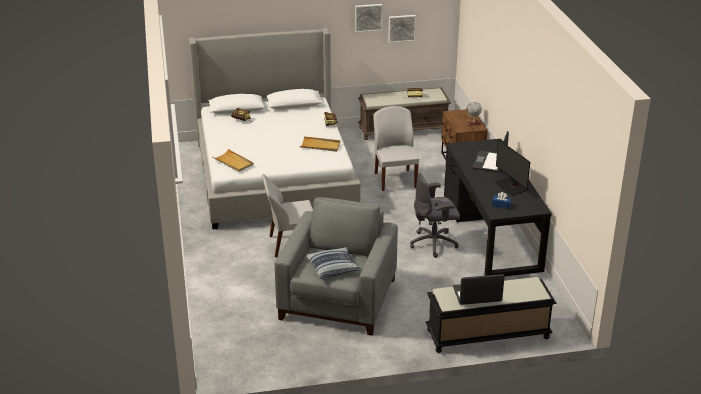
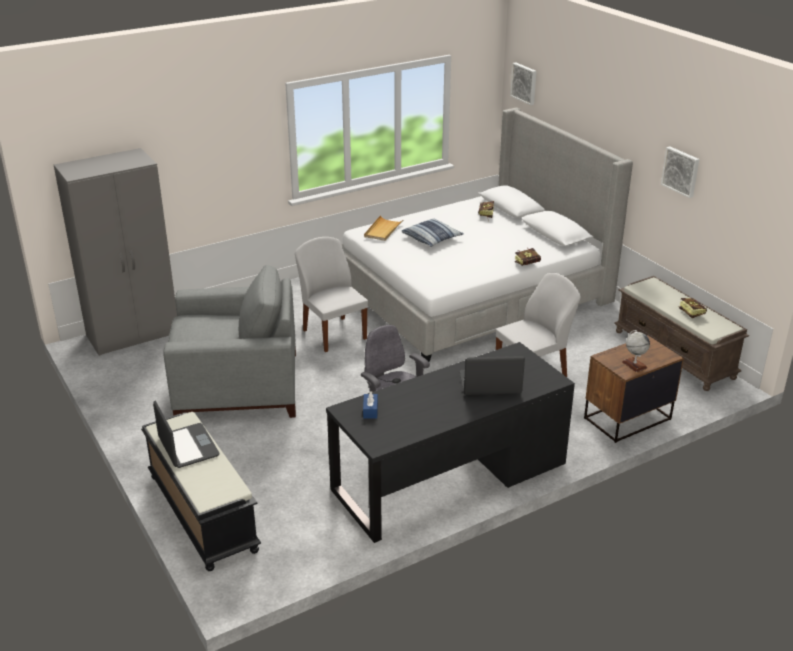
camera: 70 degrees right, 0 degrees up
beige tray [300,136,341,152] -> none
pillow [306,247,362,279] -> pillow moved to [401,218,463,247]
picture [388,15,416,43] -> picture moved to [510,62,537,105]
monitor [494,139,530,195] -> none
none -> grey wardrobe [54,148,177,356]

